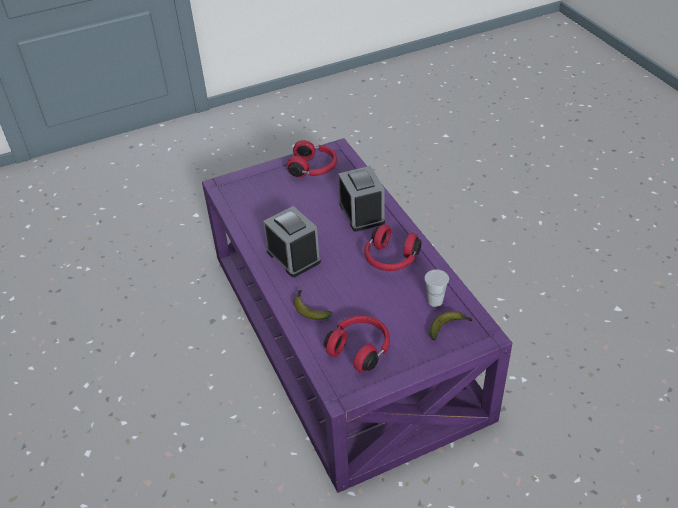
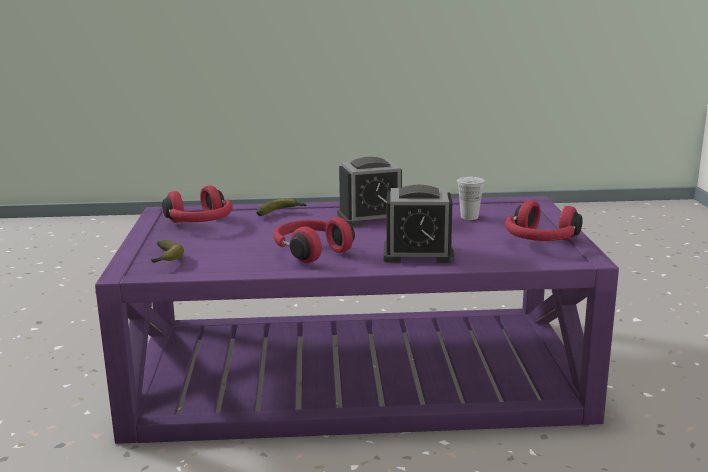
camera: 110 degrees right, 25 degrees down
white cup [424,269,449,307] -> white cup moved to [457,177,485,220]

